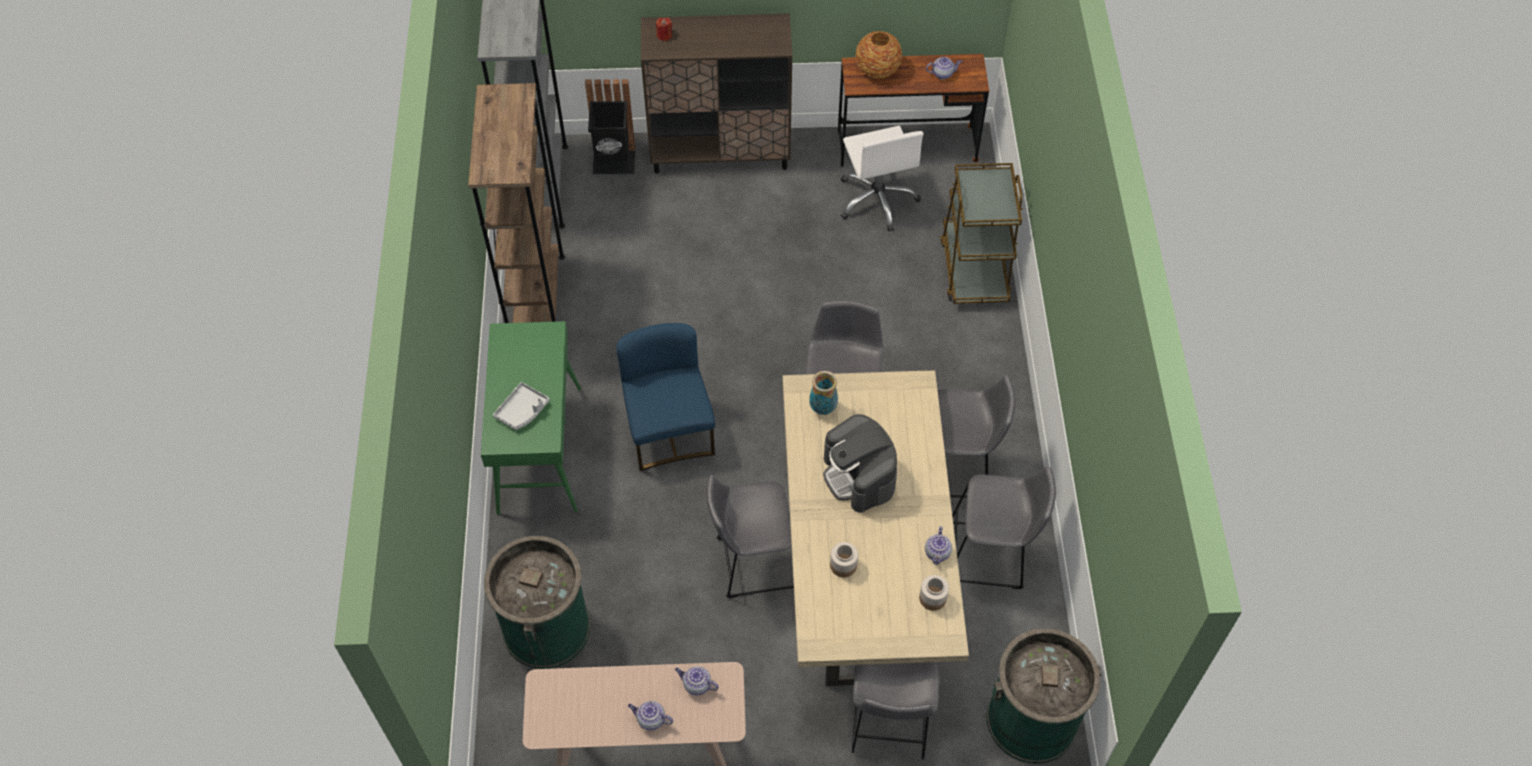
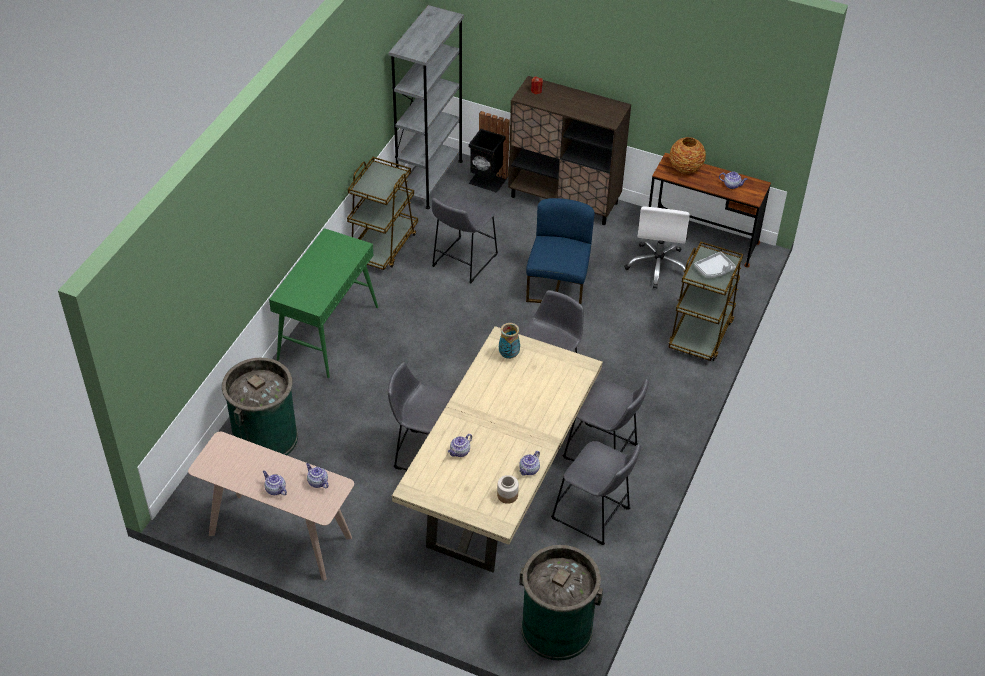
camera: 25 degrees right, 10 degrees down
brown bookcase [468,83,565,323] -> brown cart [347,157,418,270]
grey tray [493,382,550,430] -> grey tray moved to [694,251,736,278]
blue chair [616,323,715,471] -> blue chair moved to [526,198,595,305]
coffee machine [823,414,897,513] -> none
jar [830,542,858,577] -> teapot [448,434,472,457]
grey stool [852,662,940,760] -> grey stool moved to [432,195,498,283]

